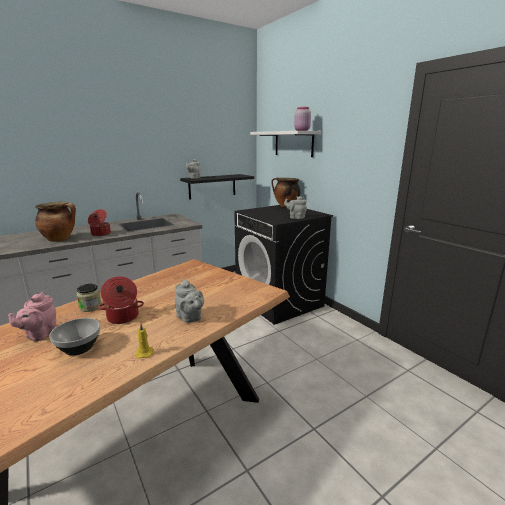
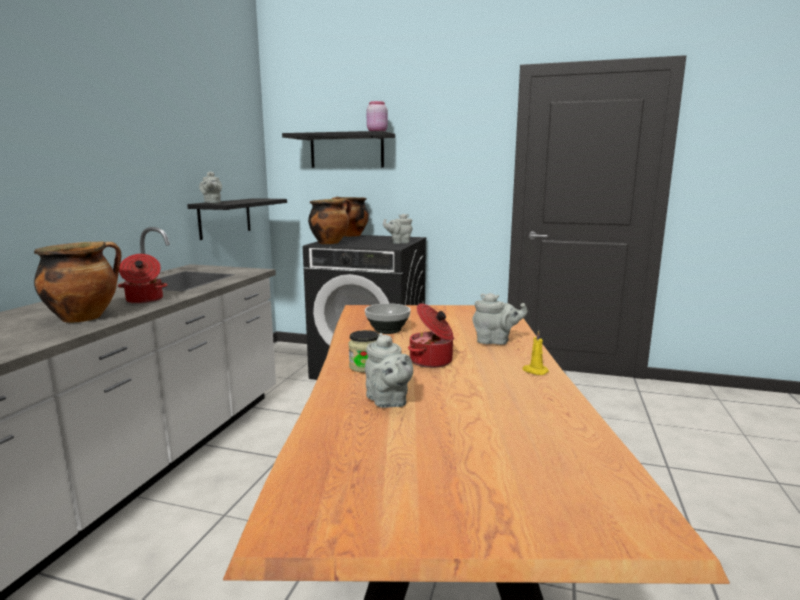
camera: 40 degrees left, 5 degrees down
pink teapot [8,292,56,342] -> grey teapot [365,333,413,408]
bowl [49,318,100,356] -> bowl moved to [365,303,411,334]
white shelf [250,131,321,157] -> black shelf [282,131,395,168]
none -> cooking pot [308,198,352,244]

